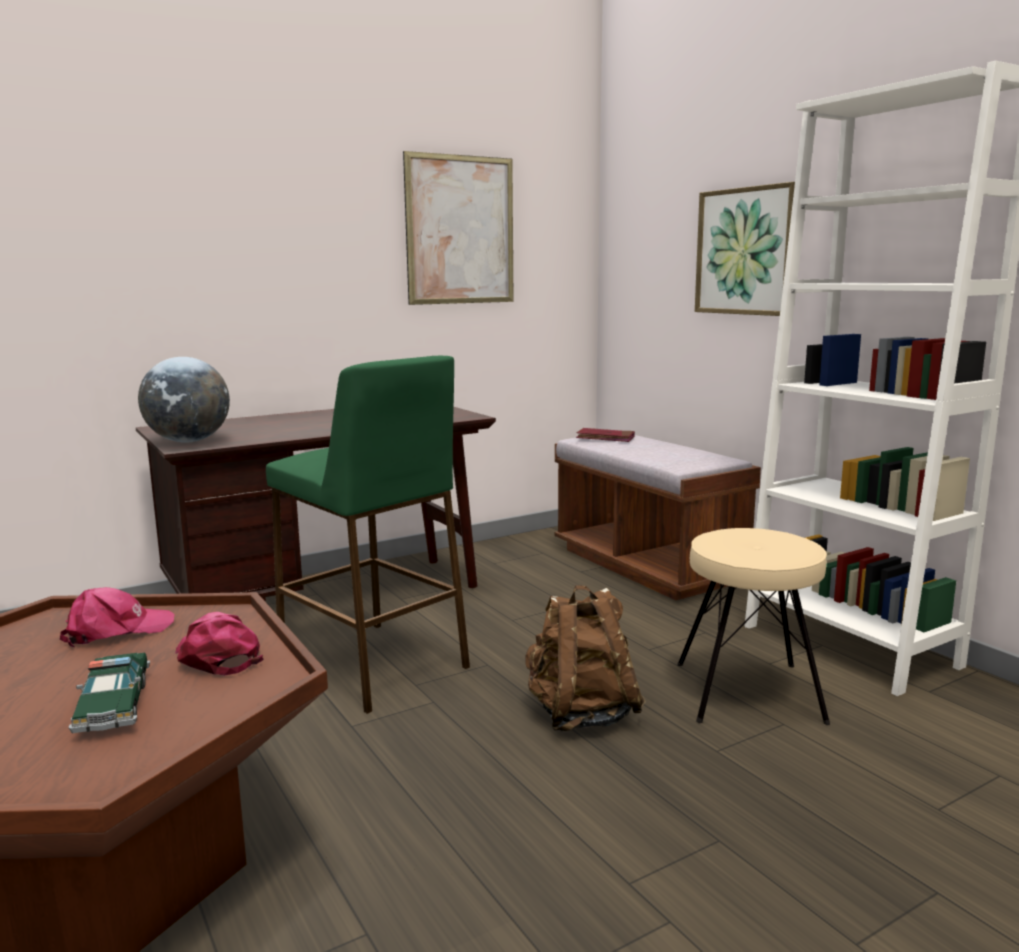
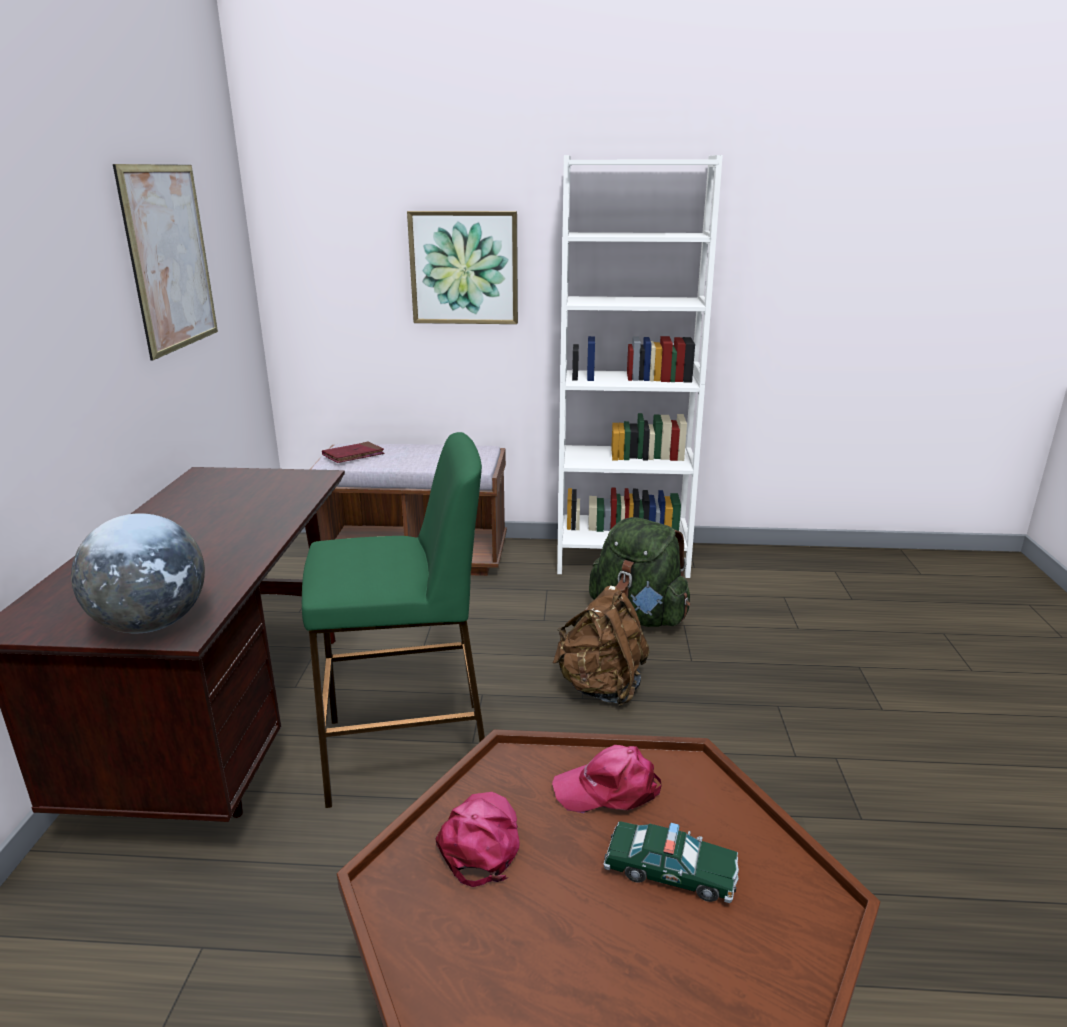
camera: 55 degrees left, 10 degrees up
beige stool [677,528,830,725] -> green backpack [589,517,690,627]

